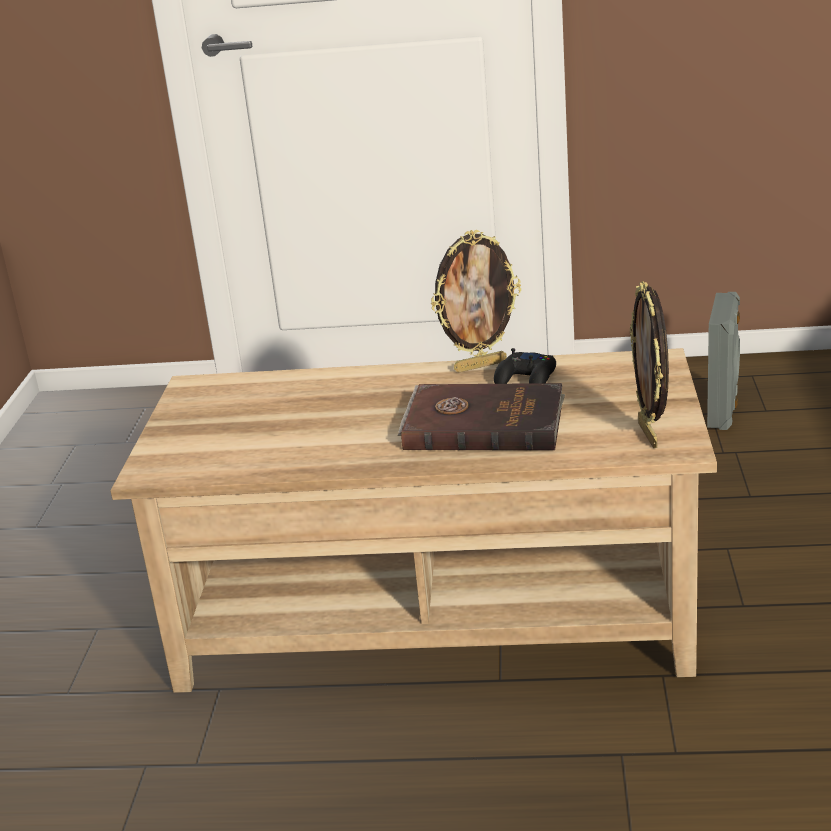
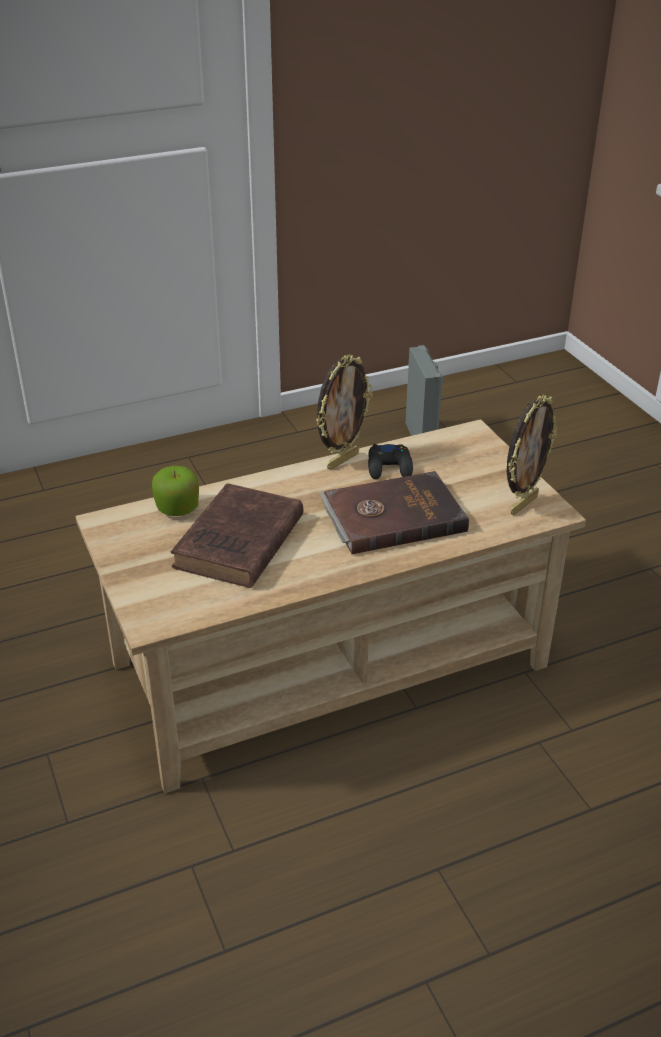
camera: 30 degrees left, 10 degrees up
picture frame [630,281,669,448] -> picture frame turned 105 degrees counterclockwise [507,395,557,515]
none -> apple [152,466,199,516]
none -> brown book [171,483,303,588]

